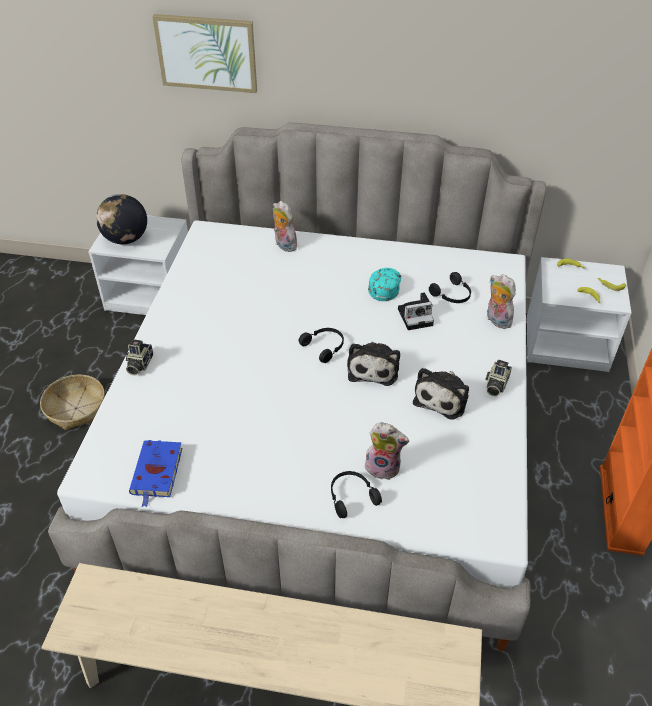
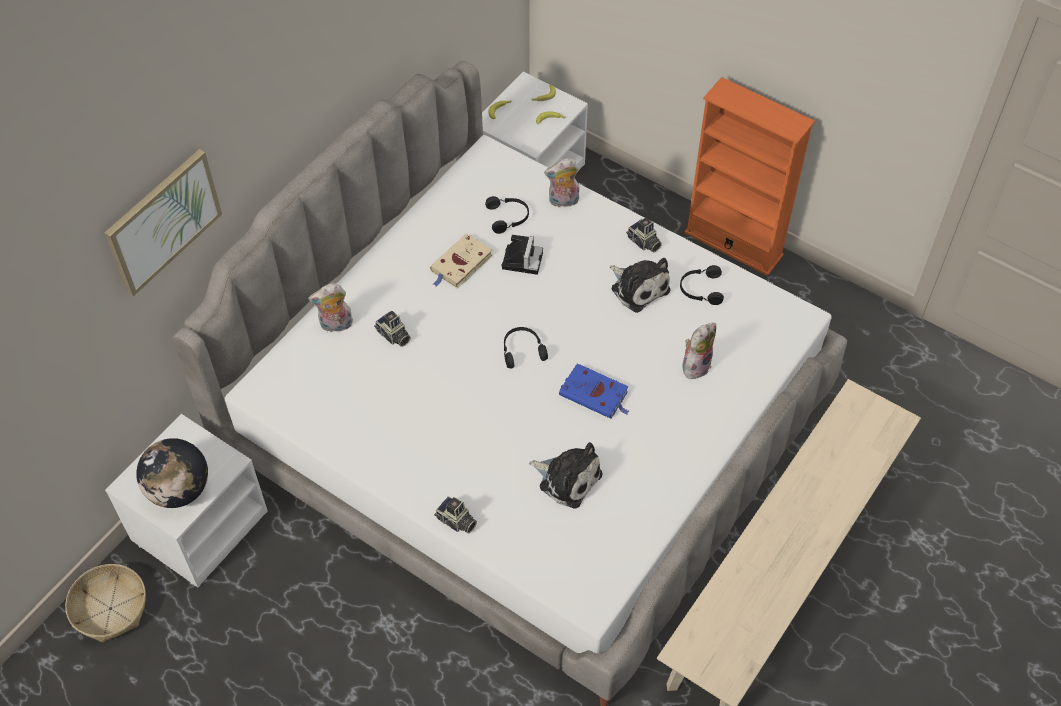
camera: 65 degrees left, 10 degrees up
basket [40,375,105,430] -> basket moved to [65,564,146,643]
blue book [129,440,182,507] -> blue book moved to [559,363,630,419]
black headphones [331,471,382,518] -> black headphones moved to [680,265,724,305]
plush toy [347,342,400,386] -> plush toy moved to [529,442,602,509]
turquoise cap [368,268,401,301] -> beige book [430,233,493,289]
none -> camera [374,311,411,347]

